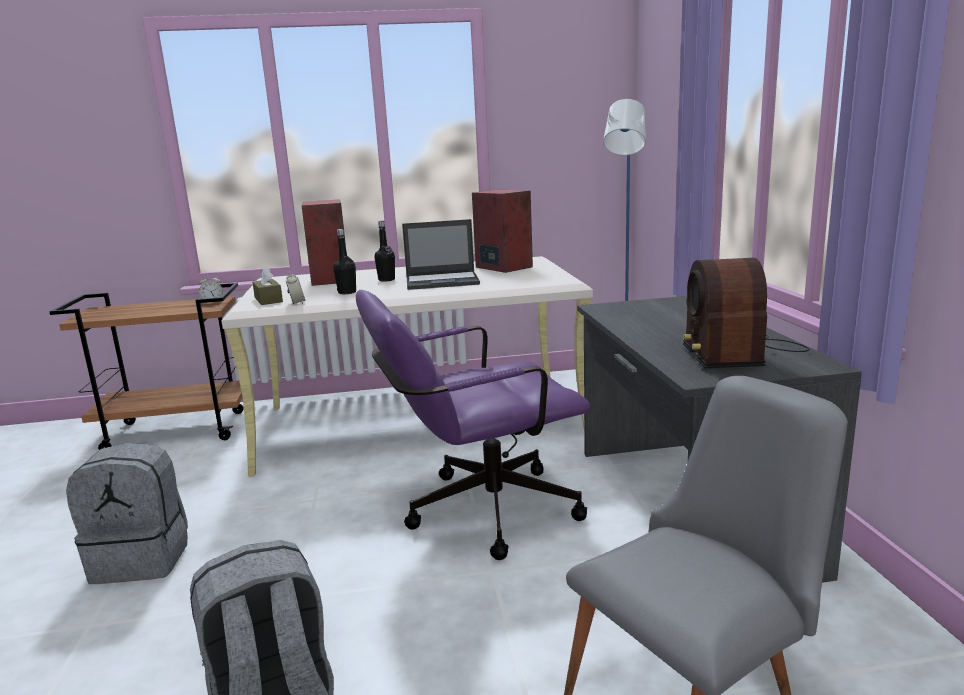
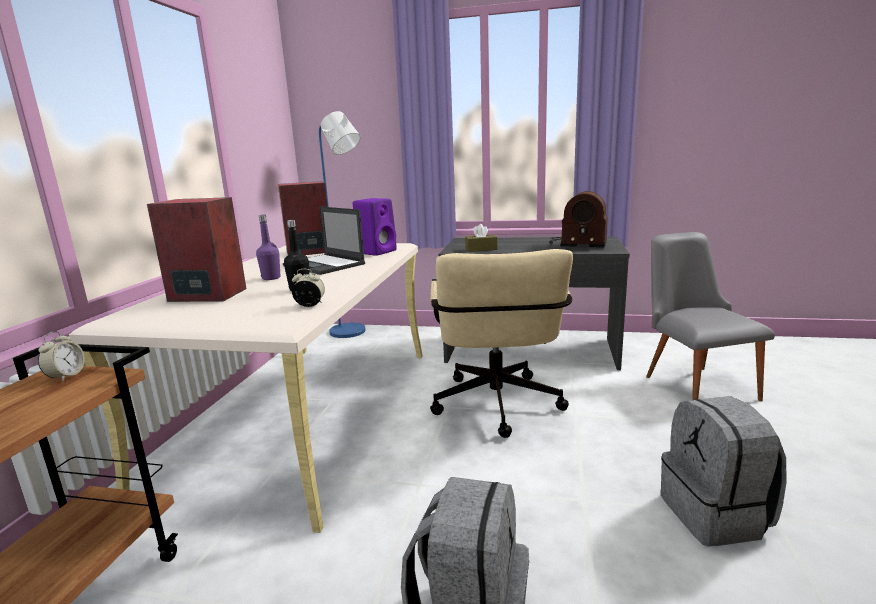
camera: 70 degrees left, 0 degrees up
brown tissue box [252,266,283,305] -> brown tissue box moved to [465,224,497,252]
purple office chair [356,290,590,560] -> beige office chair [430,249,573,438]
black bottle [374,221,395,282] -> purple bottle [256,215,280,280]
laptop [402,219,480,290] -> laptop turned 120 degrees clockwise [283,206,365,275]
none -> purple speaker [353,198,397,256]

